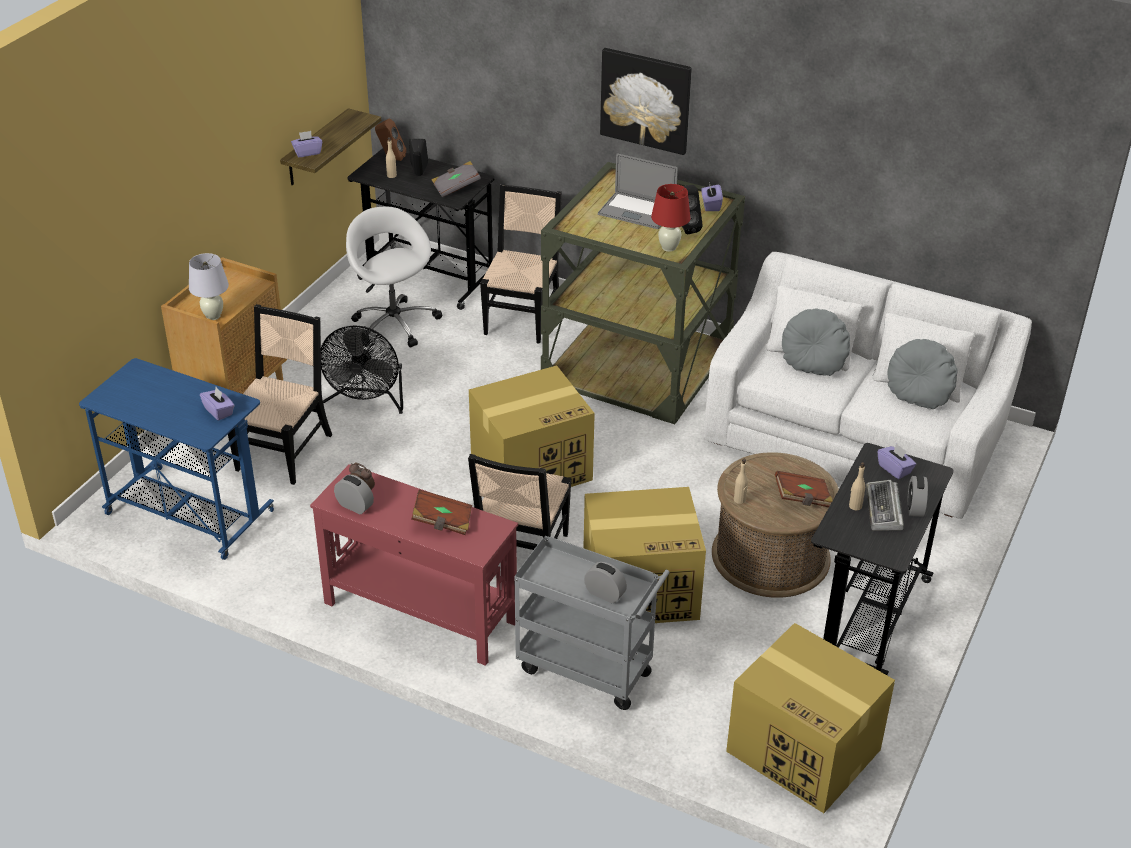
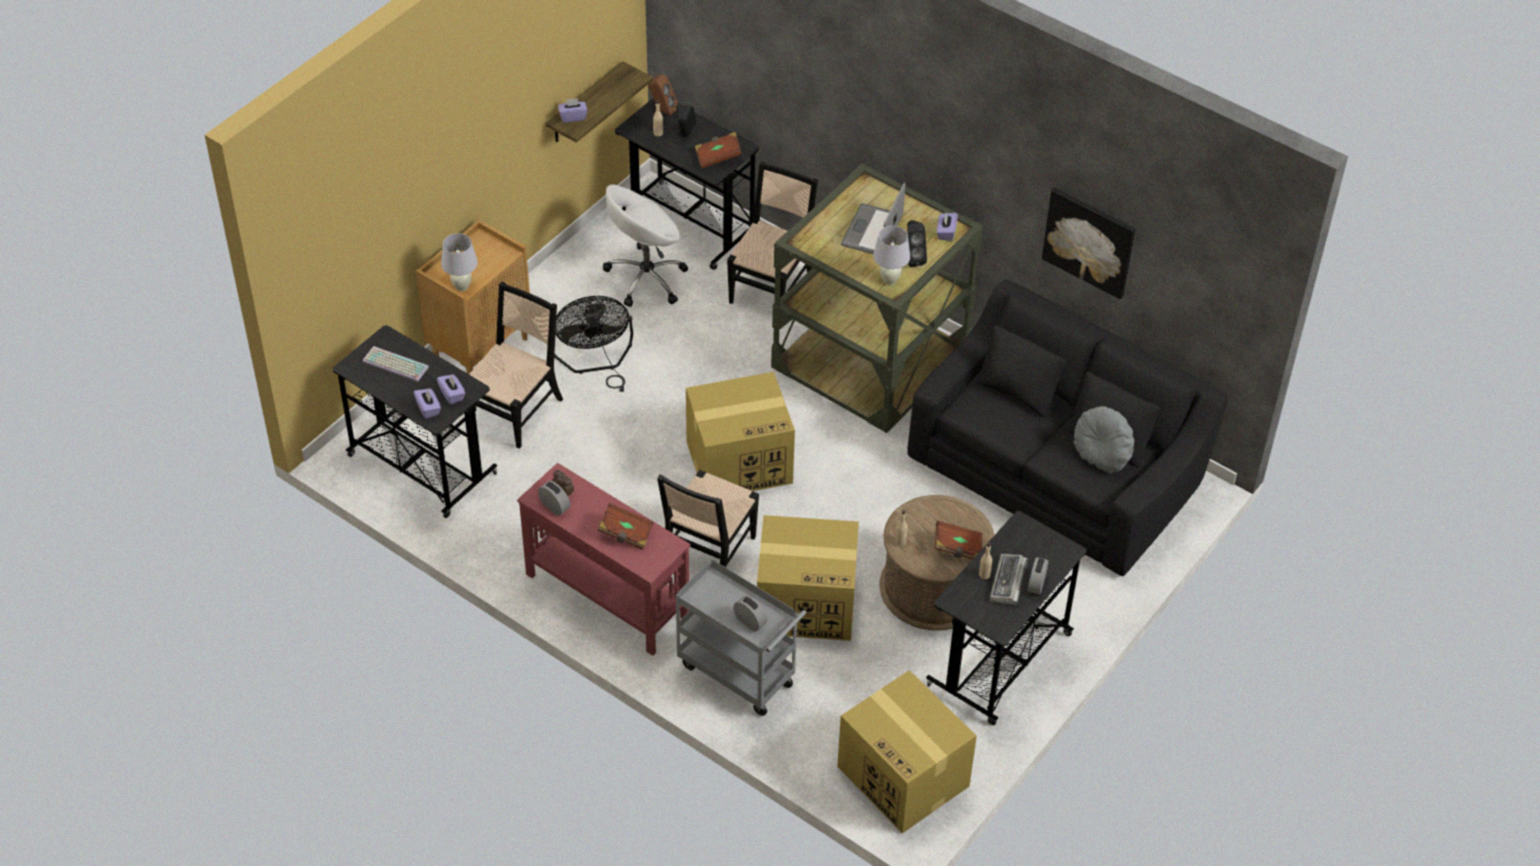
camera: 10 degrees right, 10 degrees up
blue desk [79,358,274,560] -> black desk [333,325,497,518]
black fan [321,325,403,414] -> black fan turned 150 degrees clockwise [554,296,633,392]
white office chair [346,207,443,348] -> white office chair turned 90 degrees counterclockwise [603,185,688,307]
grey book [432,161,481,197] -> brown book [695,132,741,169]
laptop [598,153,678,229] -> laptop turned 75 degrees clockwise [841,182,905,254]
picture [600,48,692,155] -> picture moved to [1042,188,1136,300]
red table lamp [651,184,690,252] -> white table lamp [873,226,910,285]
white sofa [703,252,1032,519] -> black sofa [907,280,1228,576]
grey pillow [782,309,850,376] -> none
purple tissue box [878,443,916,479] -> purple tissue box moved to [414,388,441,419]
none -> keyboard [362,346,429,382]

